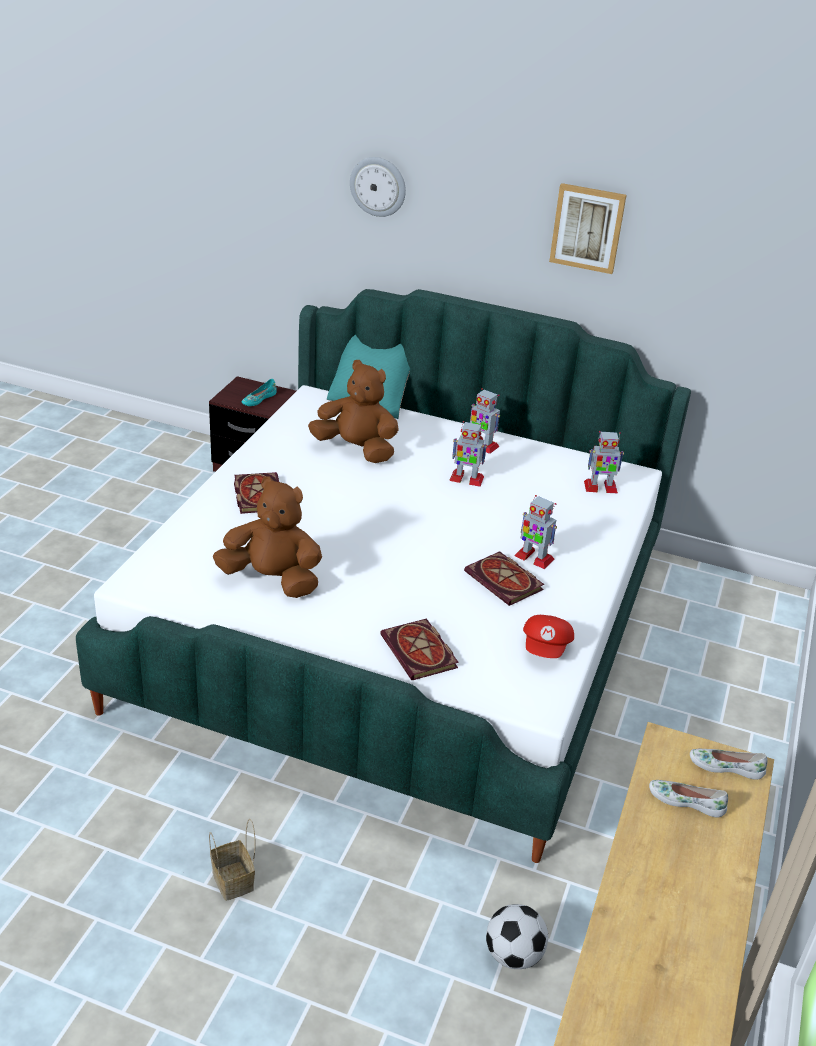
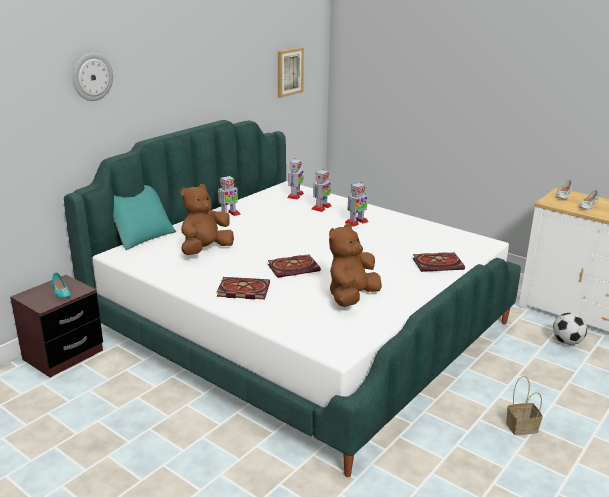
camera: 70 degrees left, 10 degrees down
toy robot [449,421,487,487] -> toy robot moved to [311,169,331,212]
book [464,551,544,606] -> book moved to [268,254,321,278]
red cap [523,615,574,658] -> none
picture [549,183,626,274] -> picture moved to [278,47,304,98]

